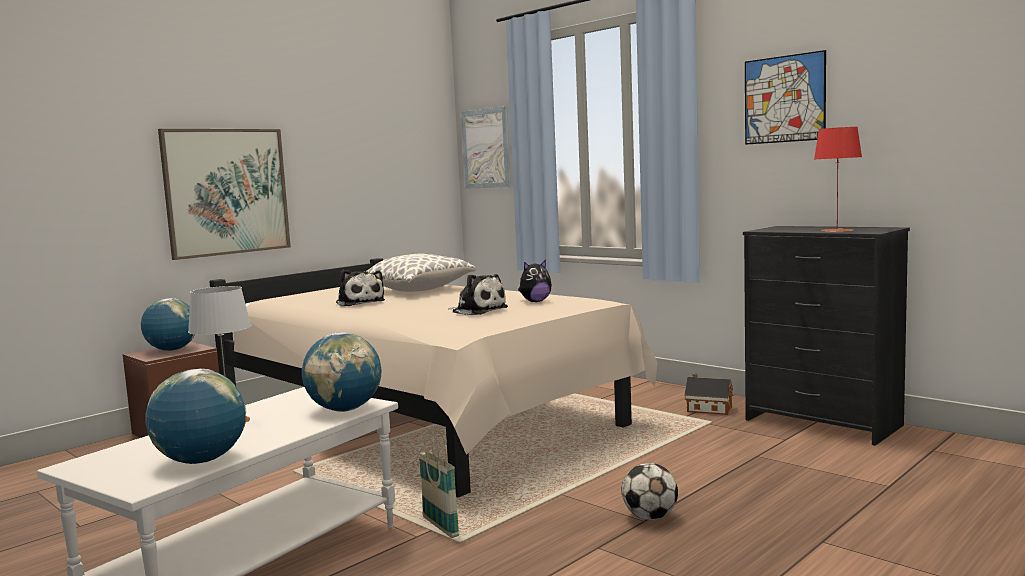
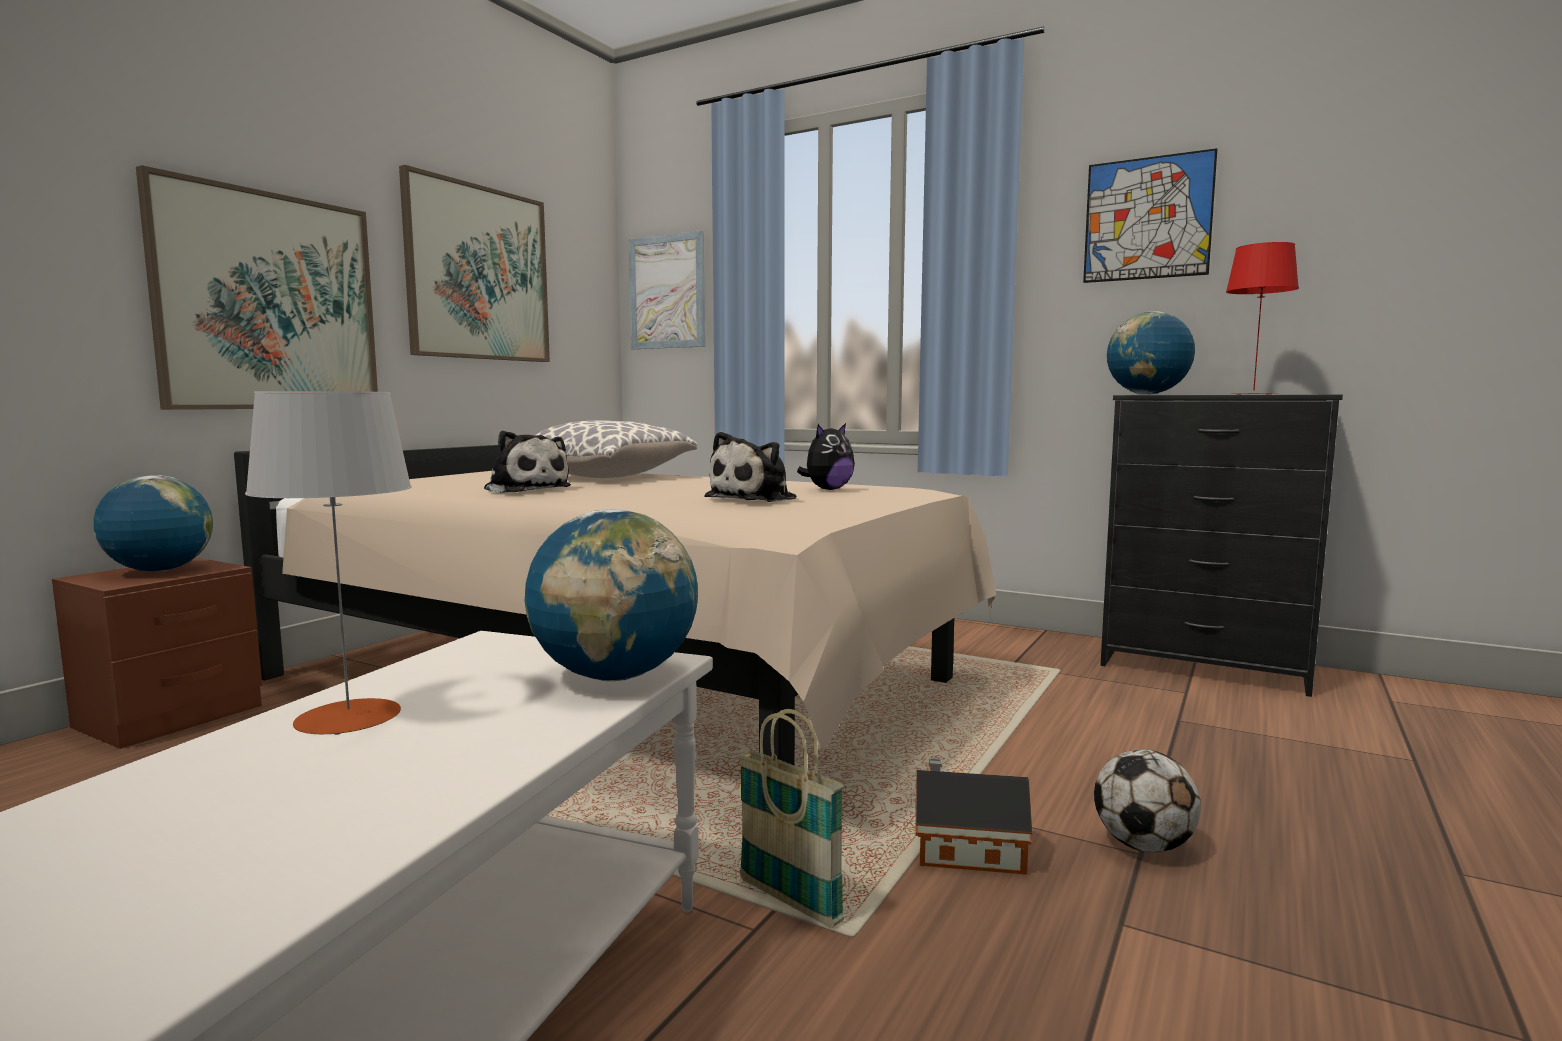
camera: 15 degrees left, 0 degrees up
globe [145,369,246,464] -> globe moved to [1107,312,1195,395]
plush toy [448,274,508,315] -> plush toy turned 105 degrees clockwise [704,432,797,502]
toy house [684,373,733,415] -> toy house moved to [915,758,1032,875]
none -> picture [399,165,550,362]

